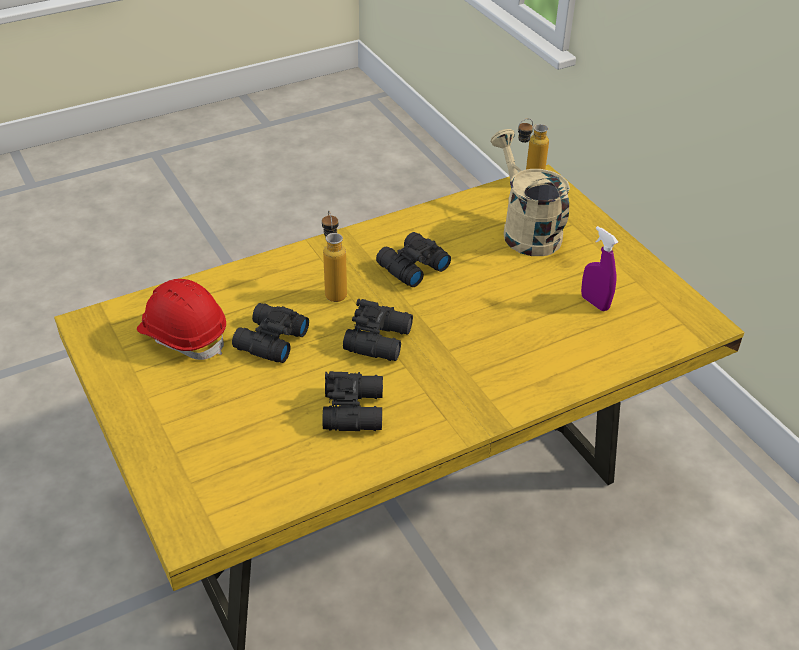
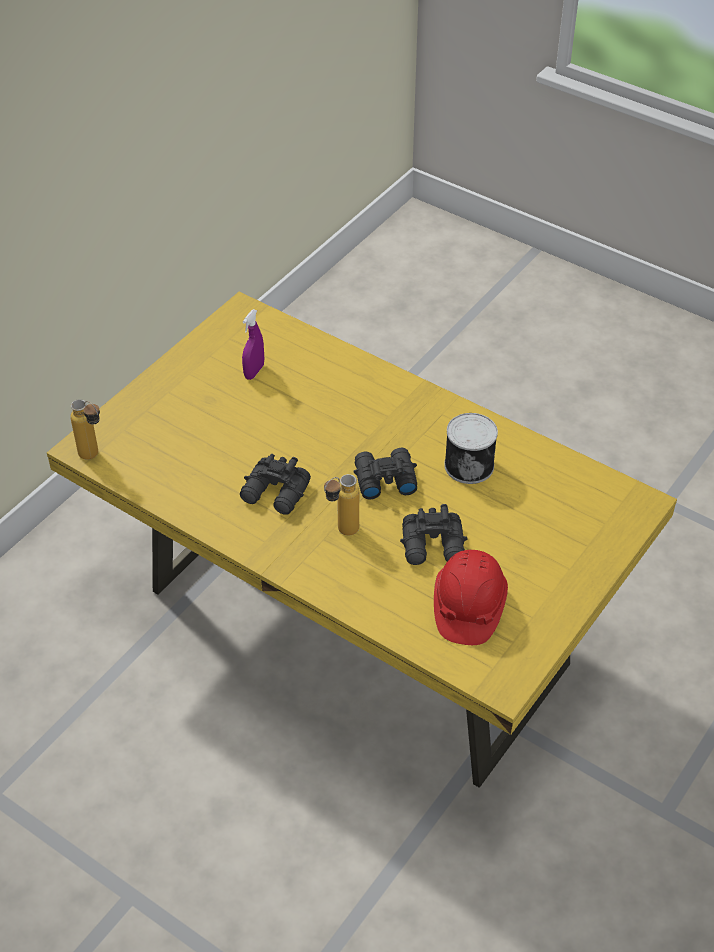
camera: 115 degrees left, 5 degrees up
black binoculars [322,371,383,431] -> can [444,413,498,484]
beige watering can [490,129,570,256] -> none

